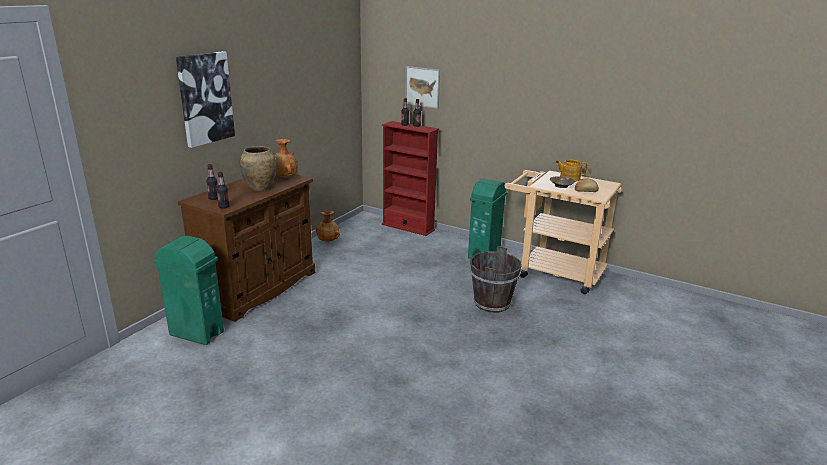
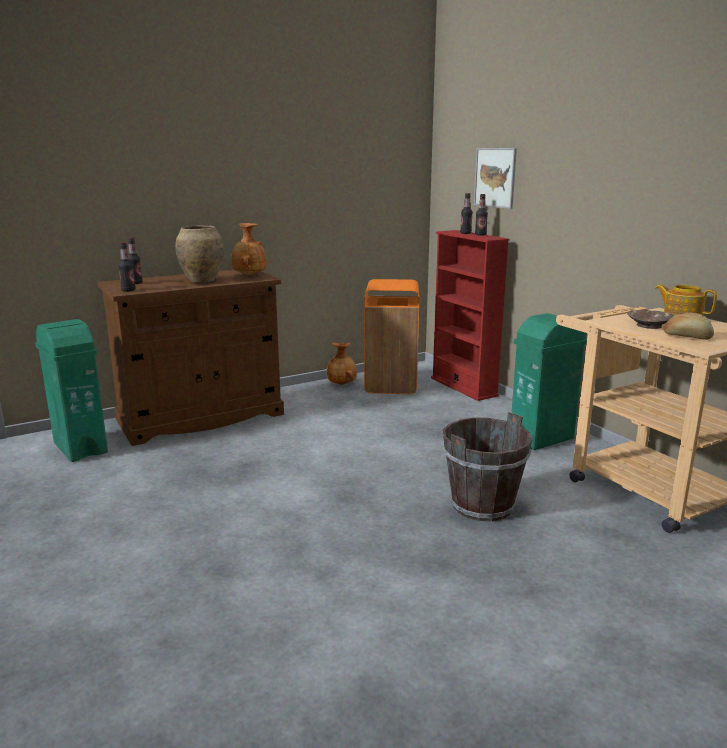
camera: 30 degrees right, 5 degrees down
picture [176,51,235,148] -> none
none -> orange trash can [364,279,419,394]

